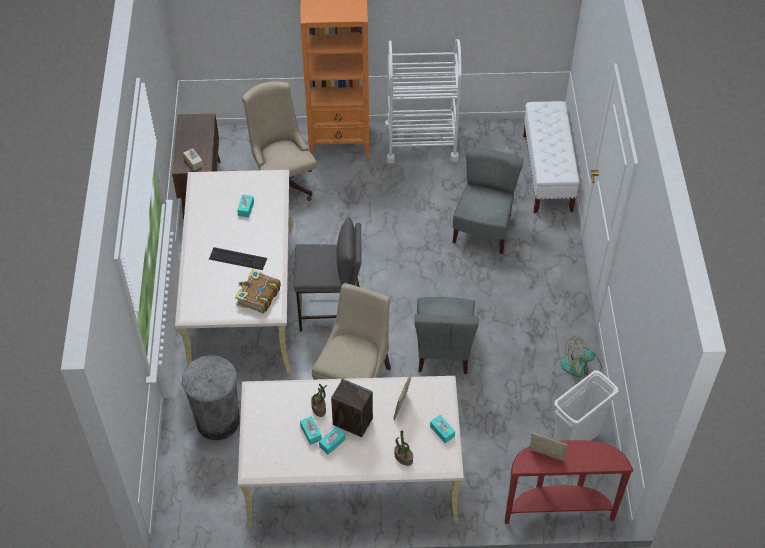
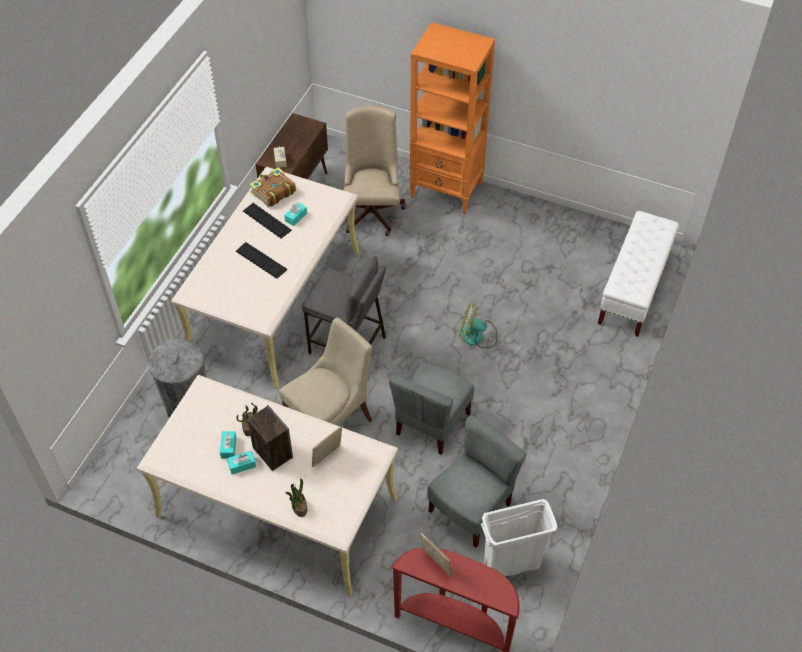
camera: 25 degrees right, 0 degrees up
book [235,269,281,313] -> book moved to [249,167,296,207]
white cart [385,39,462,164] -> none
turquoise tissue box [430,415,455,443] -> none
grey chair [453,147,524,254] -> grey chair moved to [427,415,527,548]
fan [560,336,602,377] -> fan moved to [459,303,497,348]
none -> keyboard [243,203,292,238]

